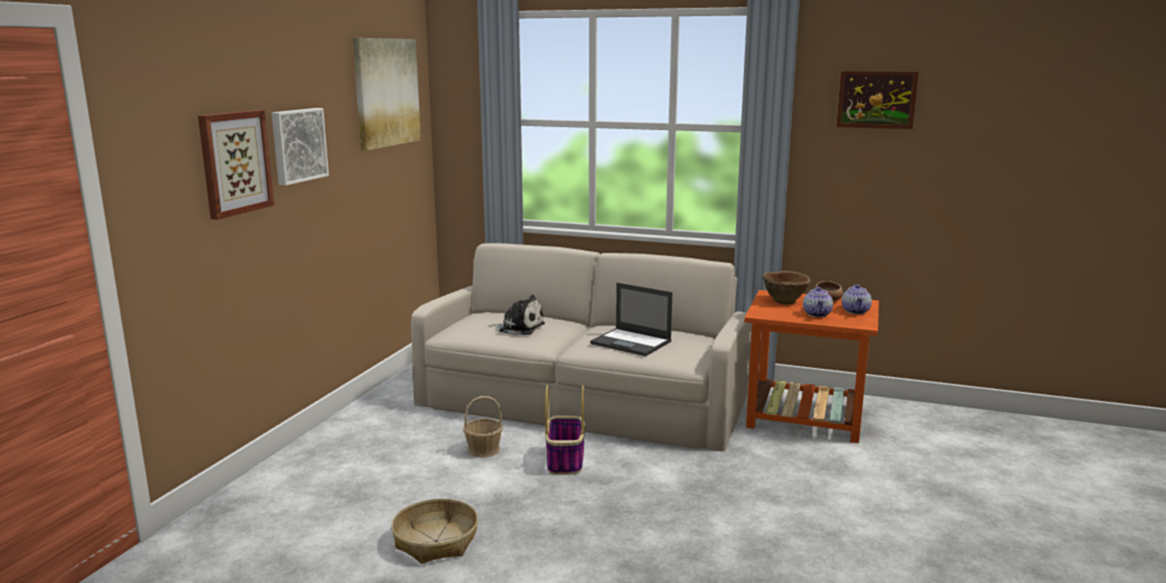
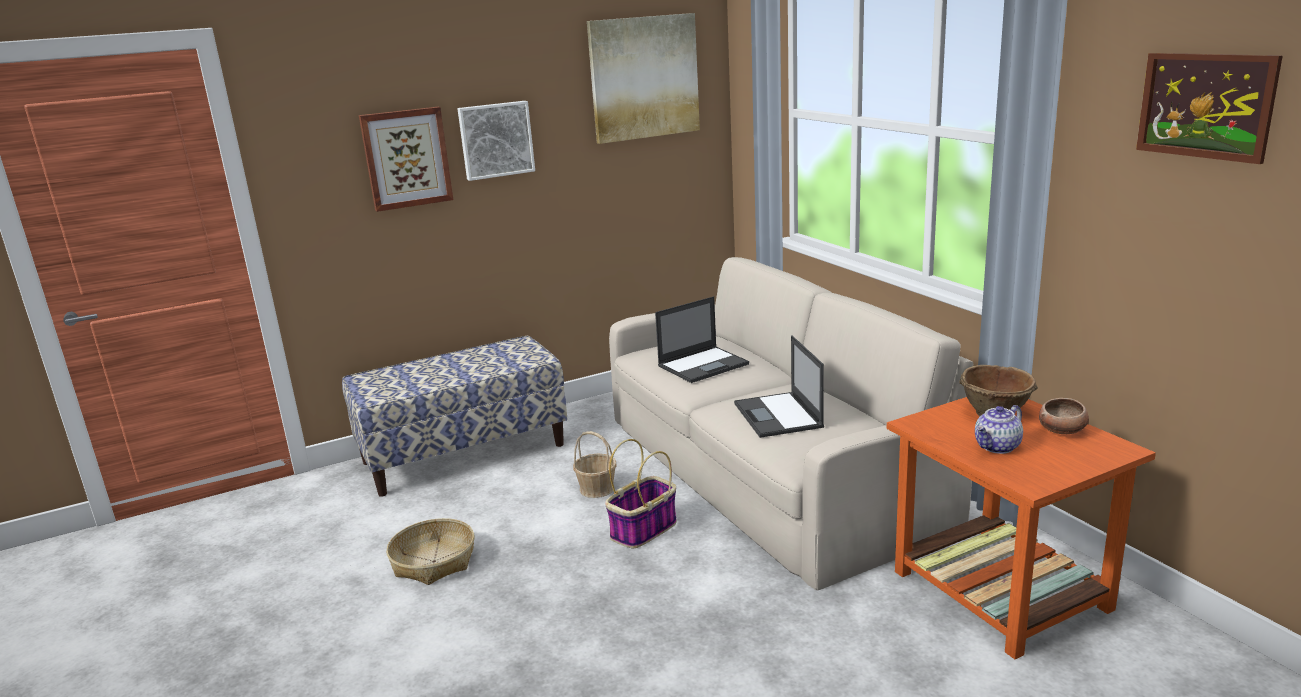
camera: 45 degrees right, 5 degrees up
plush toy [489,295,545,335] -> laptop [655,296,749,383]
teapot [842,284,872,314] -> none
none -> bench [342,336,567,497]

